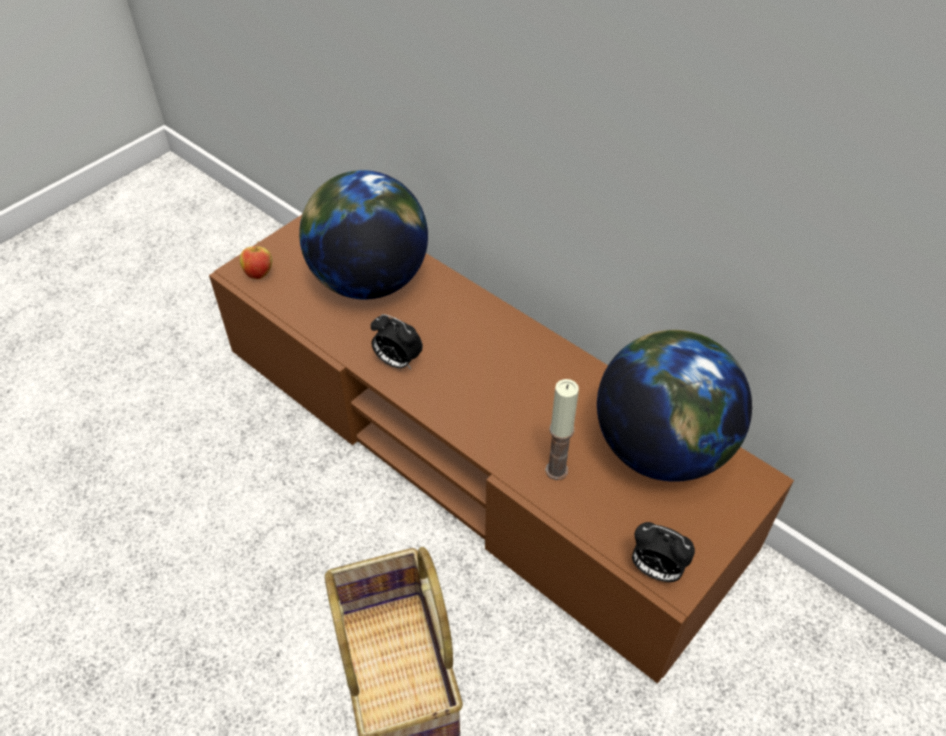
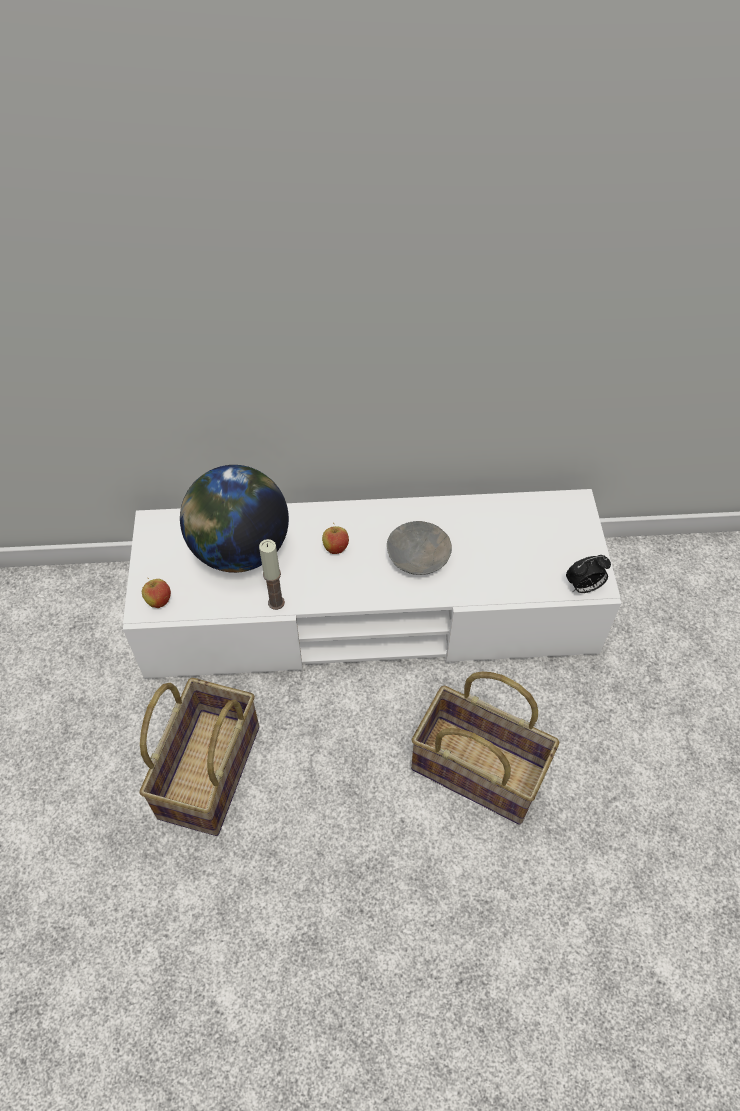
camera: 45 degrees left, 5 degrees up
brown tv stand [209,215,794,684] -> white tv stand [123,489,621,678]
alarm clock [371,314,423,369] -> none
candle [545,379,579,480] -> candle moved to [259,539,285,610]
globe [597,330,752,482] -> none
none -> basket [139,678,259,836]
none -> apple [322,523,349,554]
none -> grey bowl [387,521,452,575]

